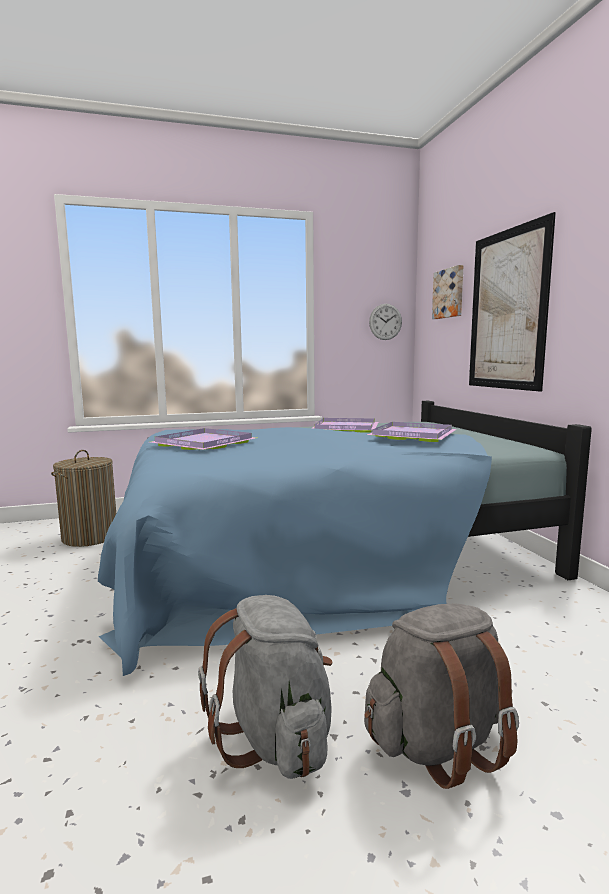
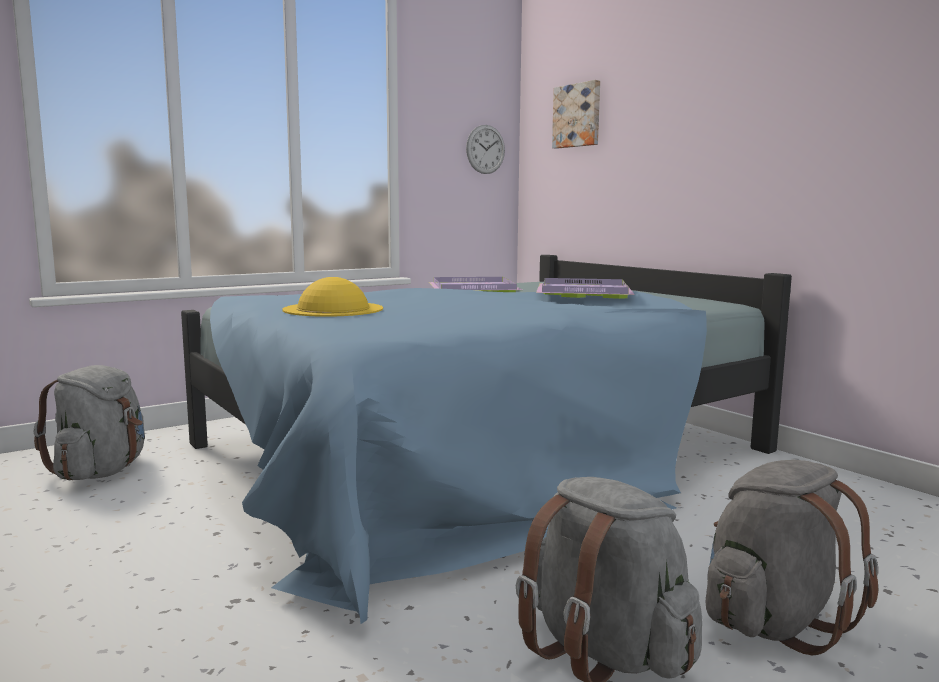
camera: 20 degrees left, 0 degrees up
laundry basket [51,450,116,547] -> grey backpack [34,365,145,481]
purple tray [150,428,256,450] -> yellow hat [283,277,383,317]
picture [469,212,556,392] -> none

